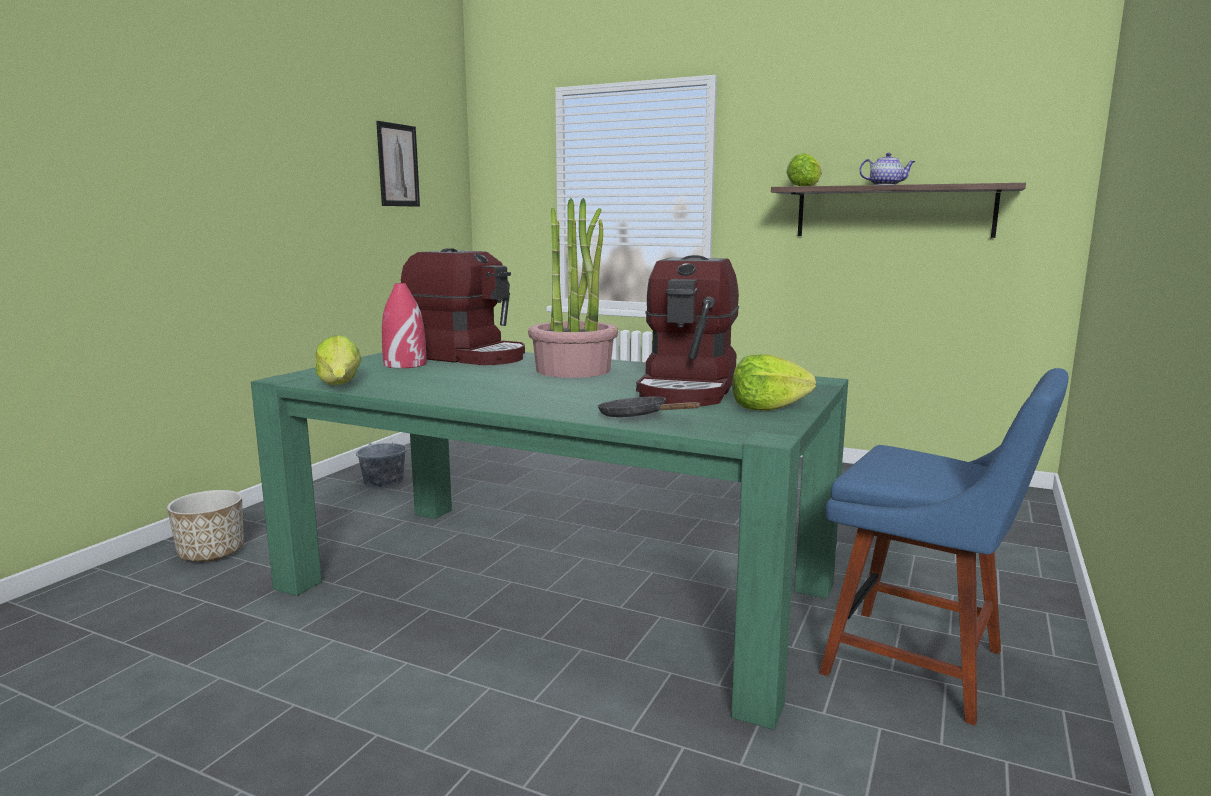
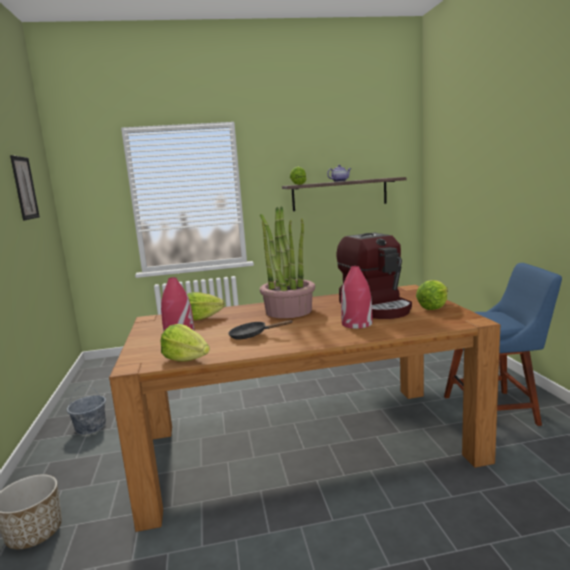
camera: 35 degrees left, 0 degrees up
green dining table [251,352,848,730] -> brown dining table [109,285,500,532]
coffee machine [401,248,525,365] -> lettuce [187,292,225,320]
black frying pan [598,396,700,417] -> black frying pan moved to [228,320,292,339]
none -> red vase [341,266,373,329]

